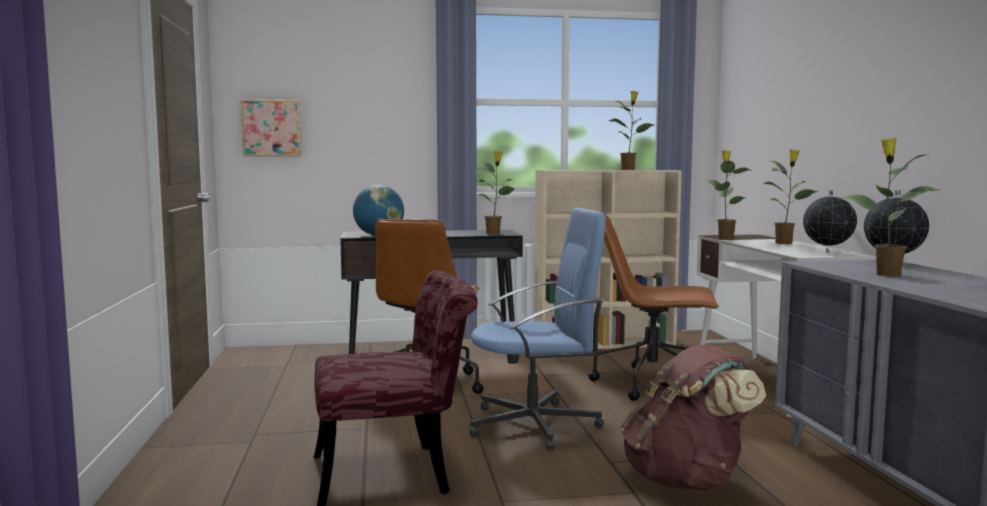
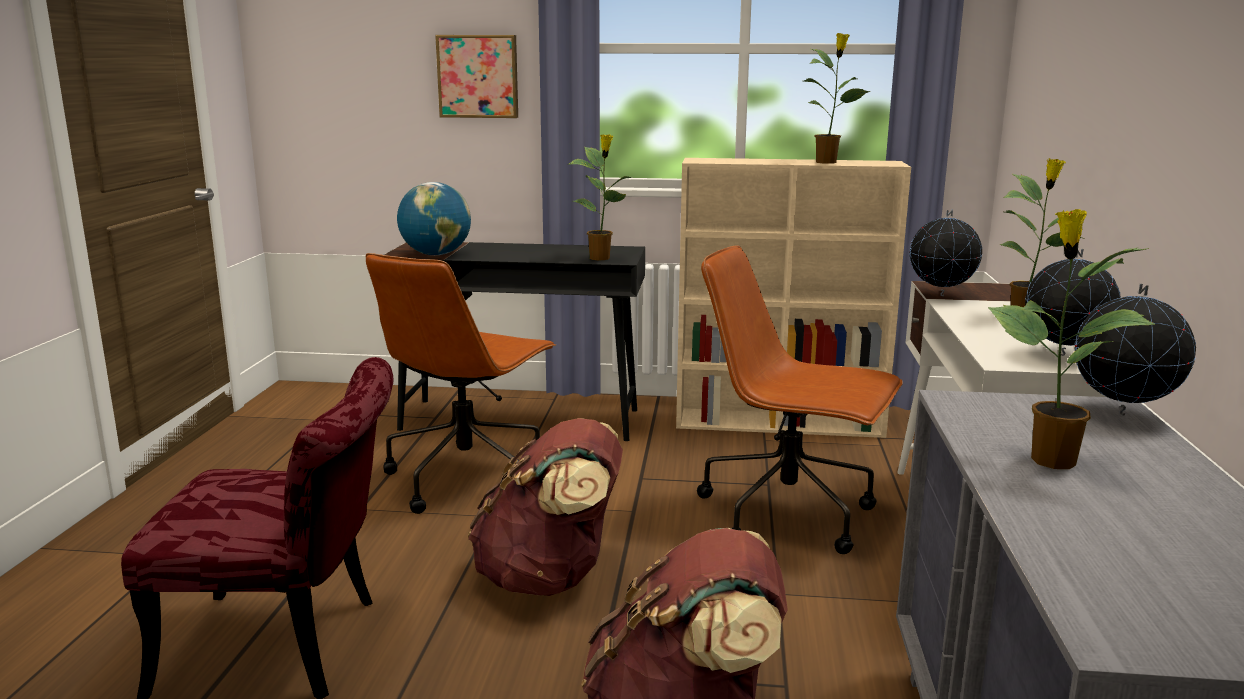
camera: 15 degrees right, 10 degrees up
picture [241,99,301,156] -> picture moved to [435,35,518,118]
blue office chair [470,208,606,450] -> brown backpack [468,418,623,596]
potted plant [707,150,753,240] -> globe [910,210,982,296]

